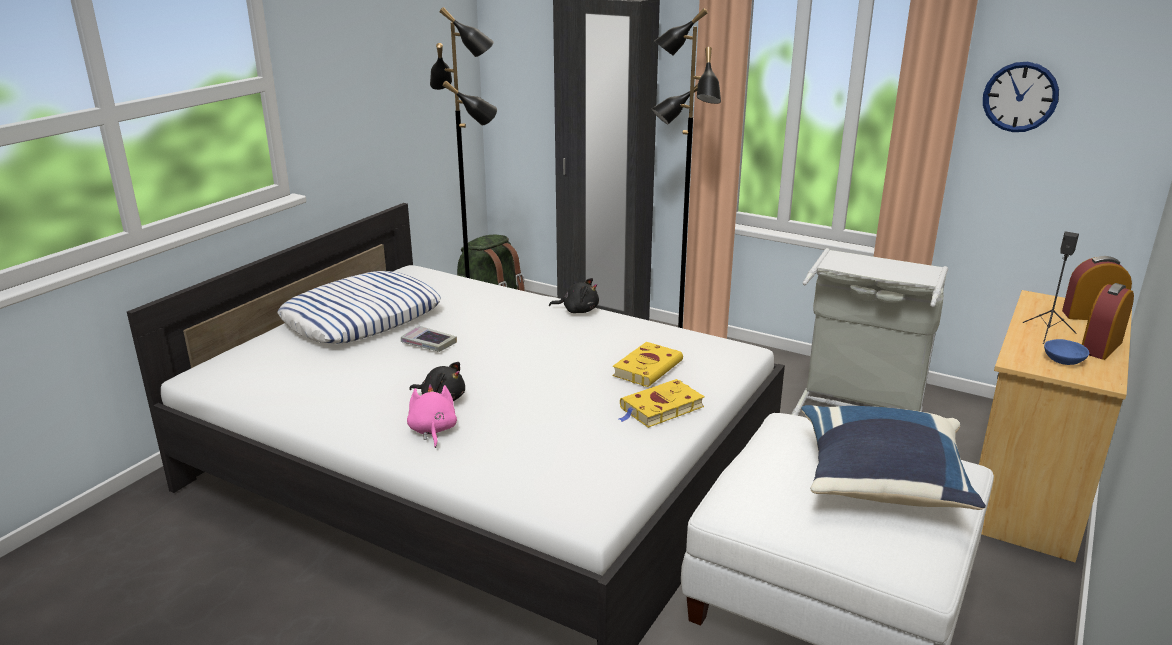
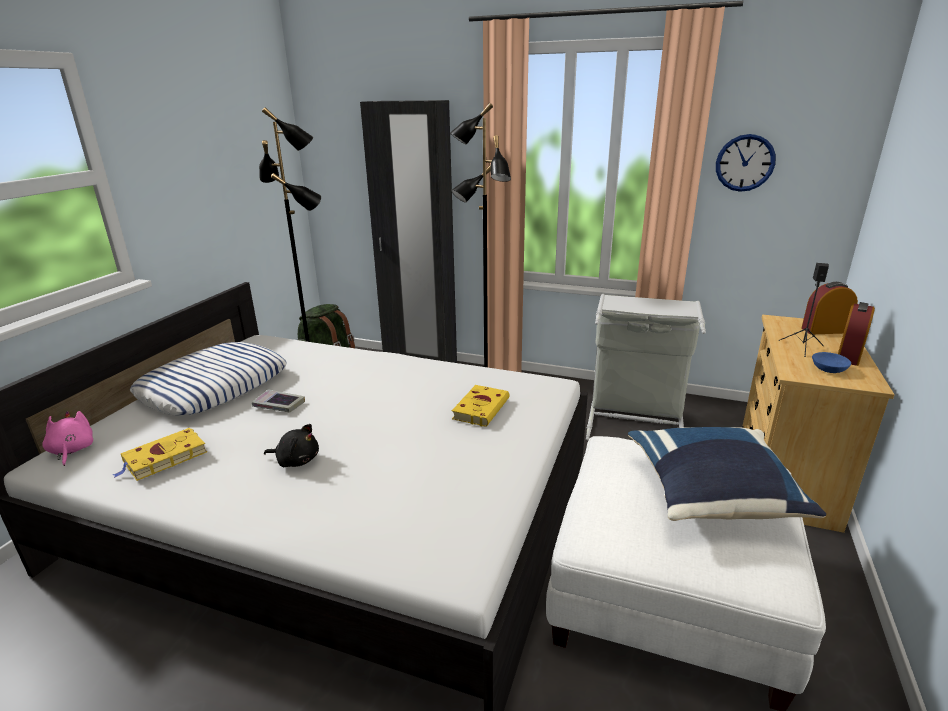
camera: 10 degrees left, 0 degrees up
pink plush toy [407,384,457,448] -> pink plush toy moved to [42,411,93,466]
black plush toy [549,278,599,313] -> none
yellow book [619,379,705,428] -> yellow book moved to [113,428,207,481]

